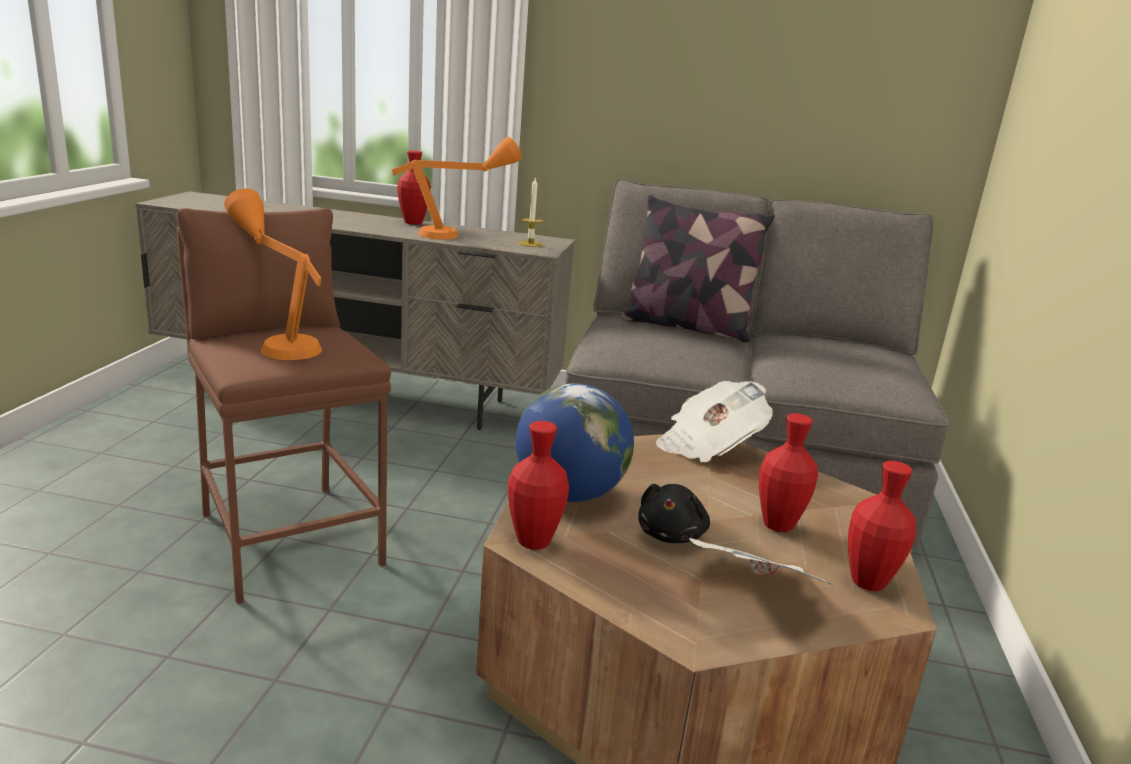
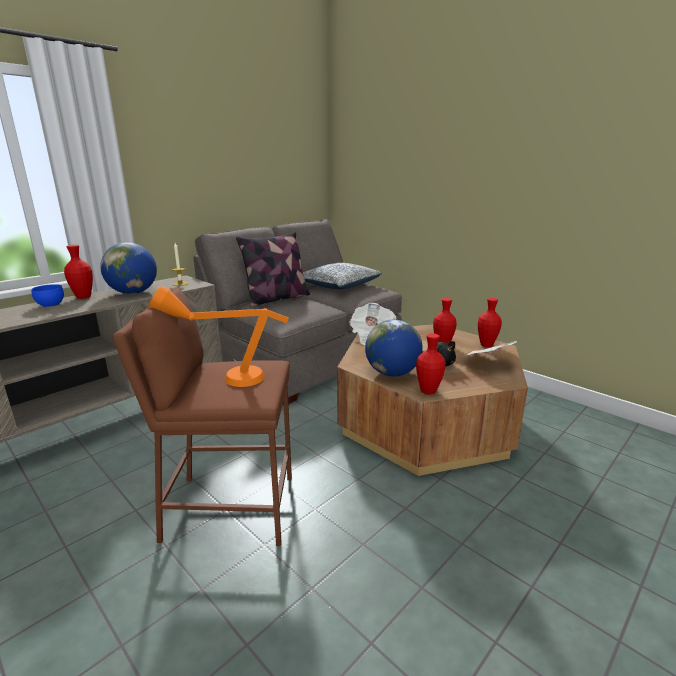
camera: 55 degrees left, 0 degrees up
orange table lamp [392,136,522,239] -> globe [100,242,157,294]
none -> blue bowl [31,284,64,307]
none -> pillow [303,263,382,290]

